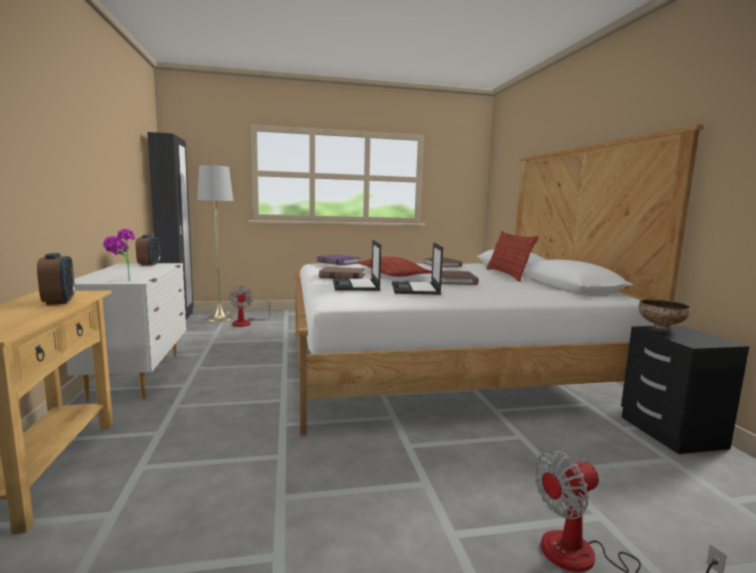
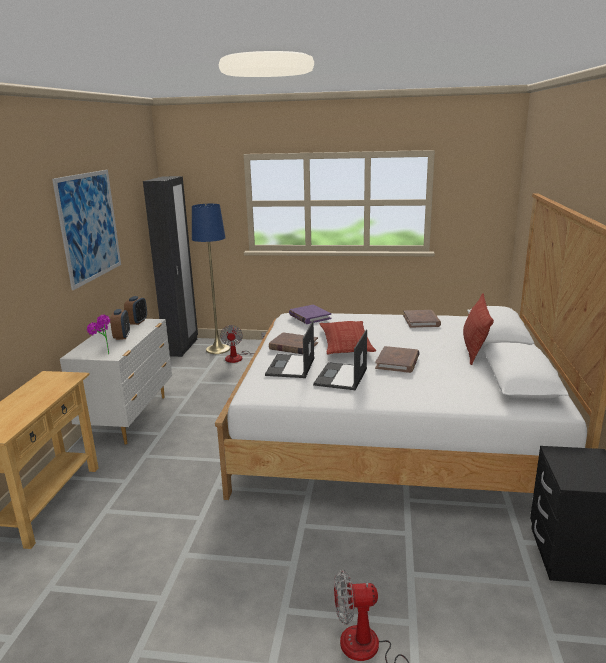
camera: 20 degrees right, 10 degrees up
alarm clock [37,253,75,305] -> alarm clock moved to [110,309,130,340]
grey floor lamp [197,165,233,322] -> blue floor lamp [192,204,230,354]
bowl [639,299,691,333] -> none
none -> picture [52,170,121,290]

